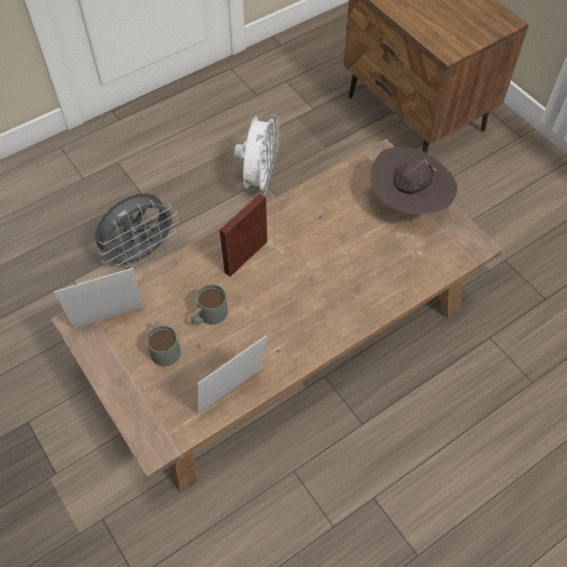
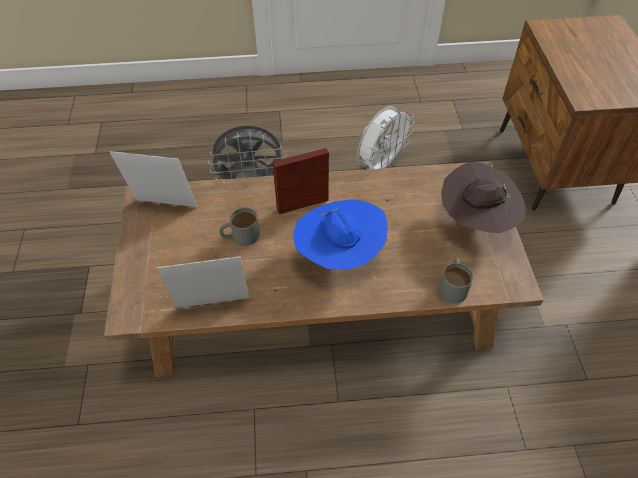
camera: 30 degrees right, 5 degrees down
grey mug [146,320,181,366] -> grey mug moved to [439,258,473,304]
none -> blue hat [294,199,388,269]

